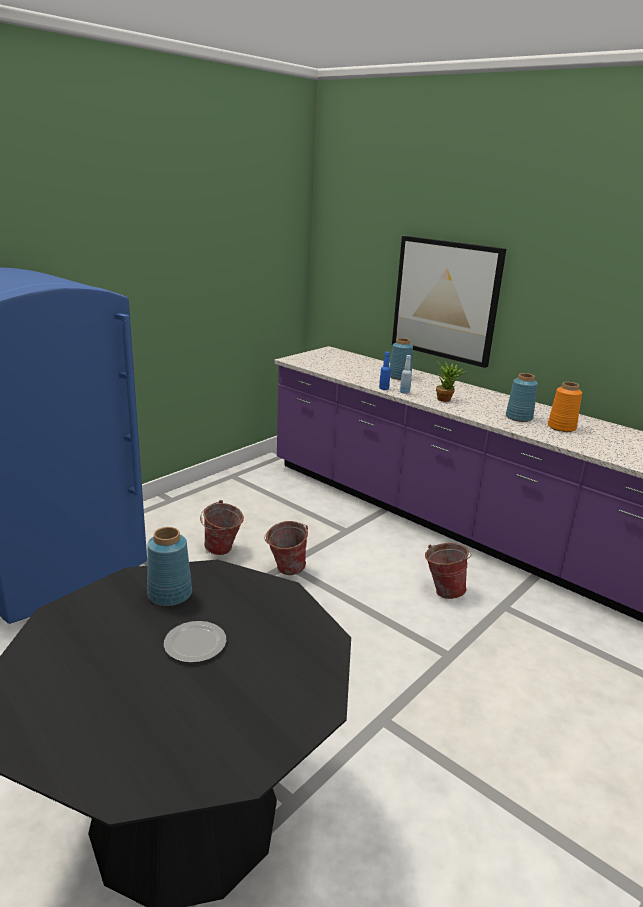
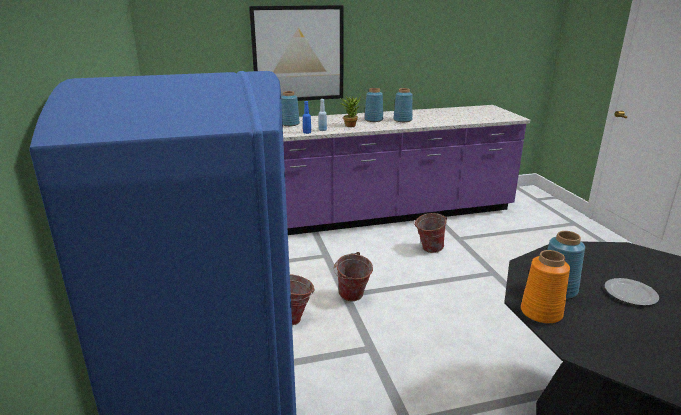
camera: 55 degrees left, 0 degrees up
orange vase [548,382,582,432] -> orange vase moved to [521,250,570,323]
none -> blue vase [364,88,383,122]

